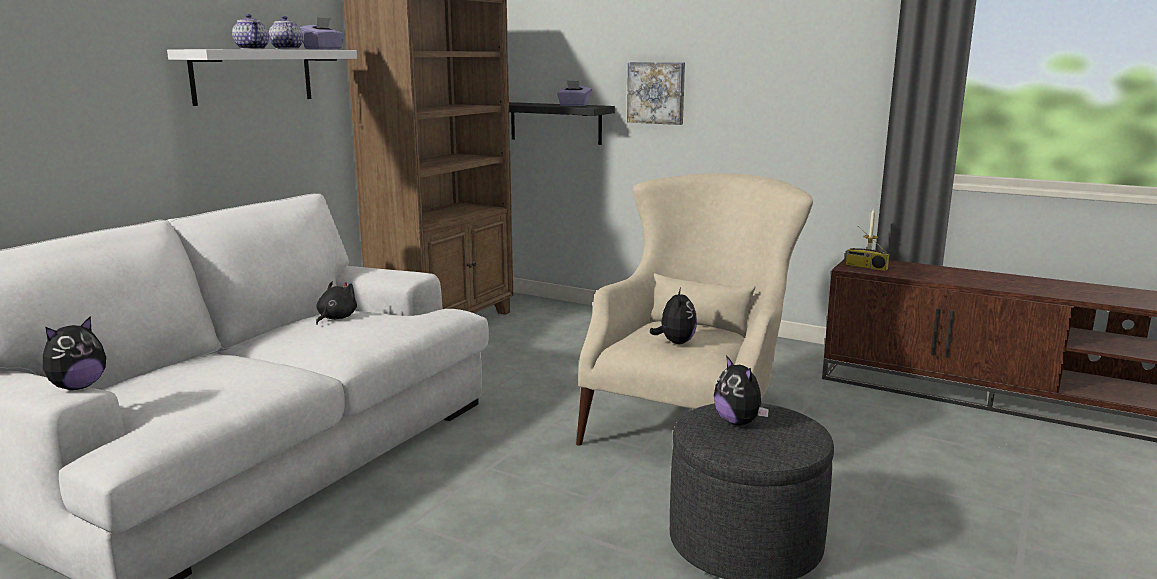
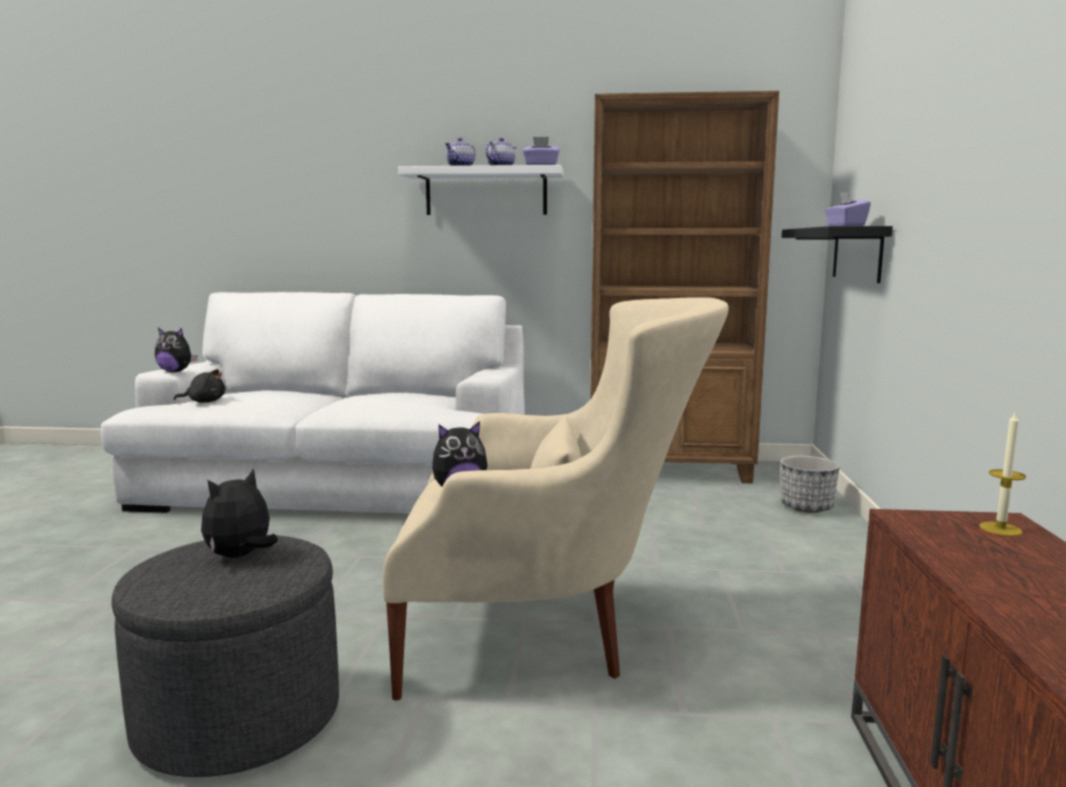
camera: 65 degrees right, 5 degrees down
black plush toy [316,282,357,325] -> black plush toy moved to [174,369,226,403]
picture [627,62,685,125] -> none
radio [845,226,889,271] -> none
none -> planter [781,456,840,513]

